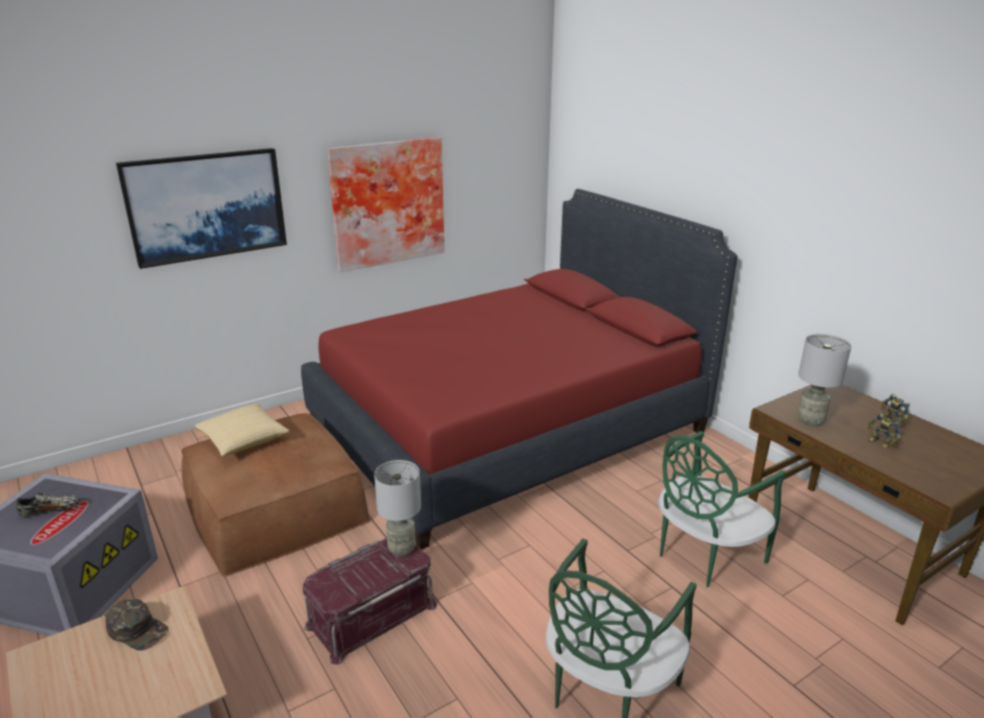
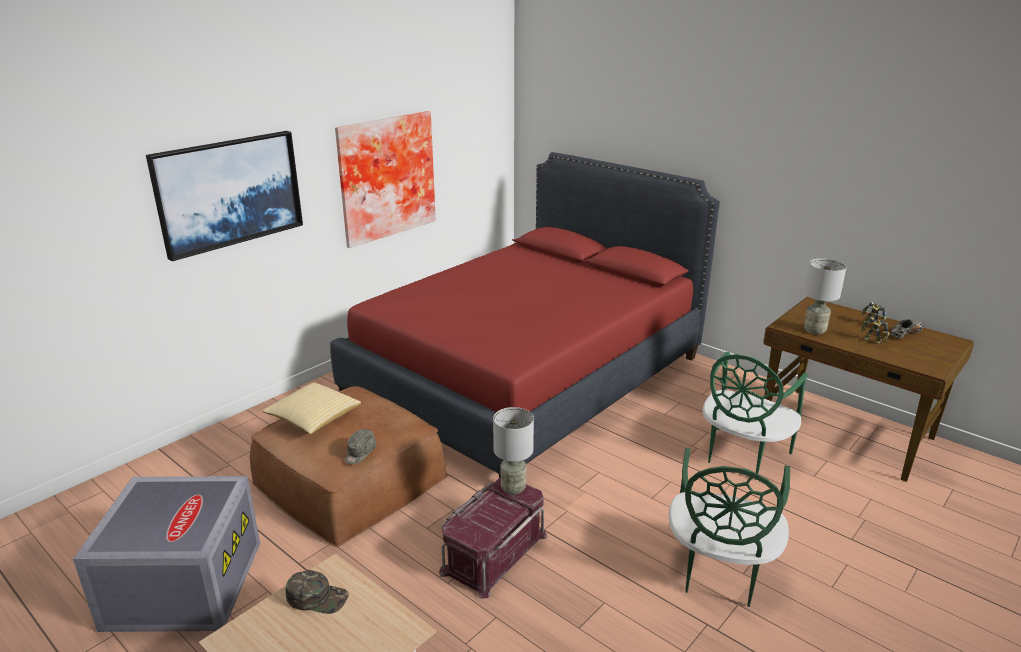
camera: 15 degrees left, 0 degrees up
shoe [16,493,80,517] -> shoe moved to [891,319,924,339]
none -> grey cap [345,429,376,464]

